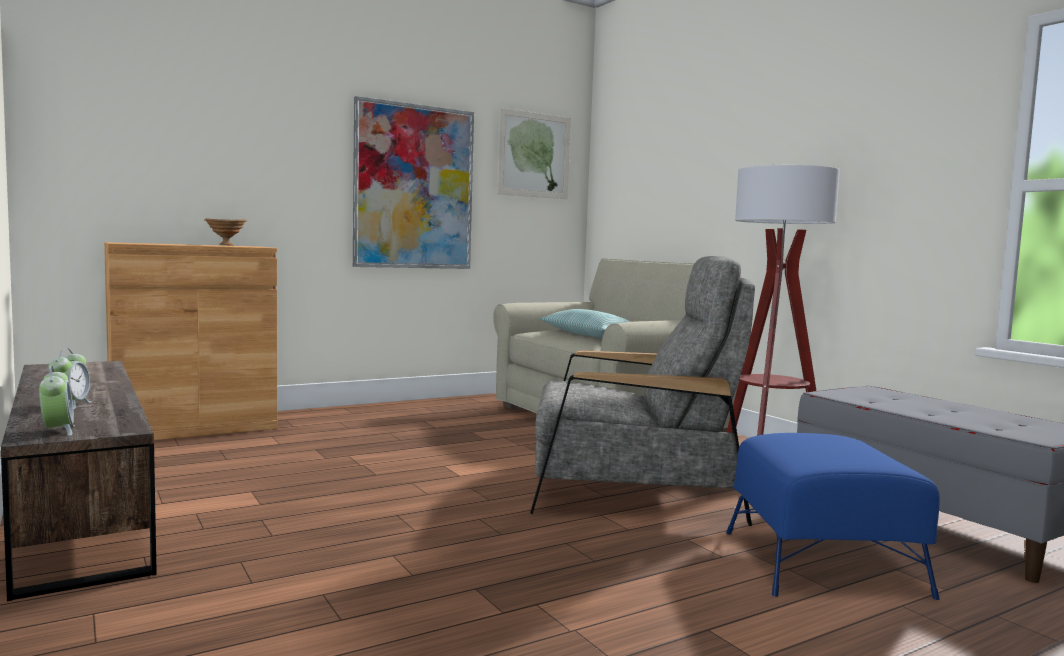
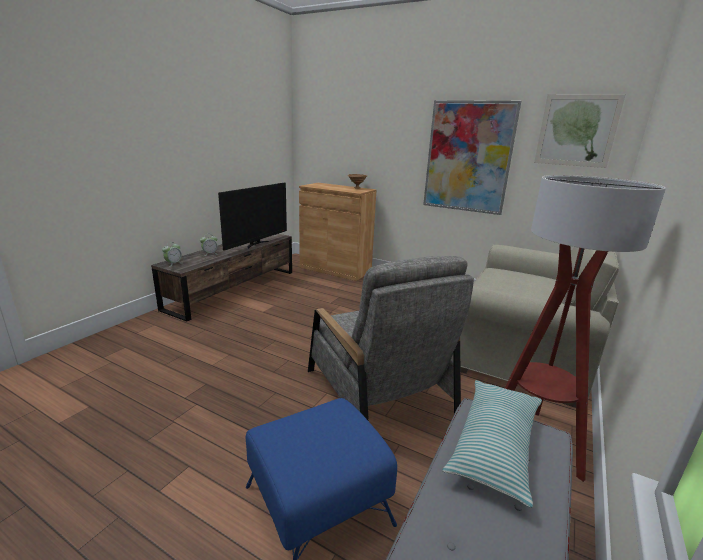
camera: 60 degrees right, 15 degrees up
pillow [540,309,631,338] -> pillow moved to [442,380,542,508]
none -> television [218,183,287,251]

